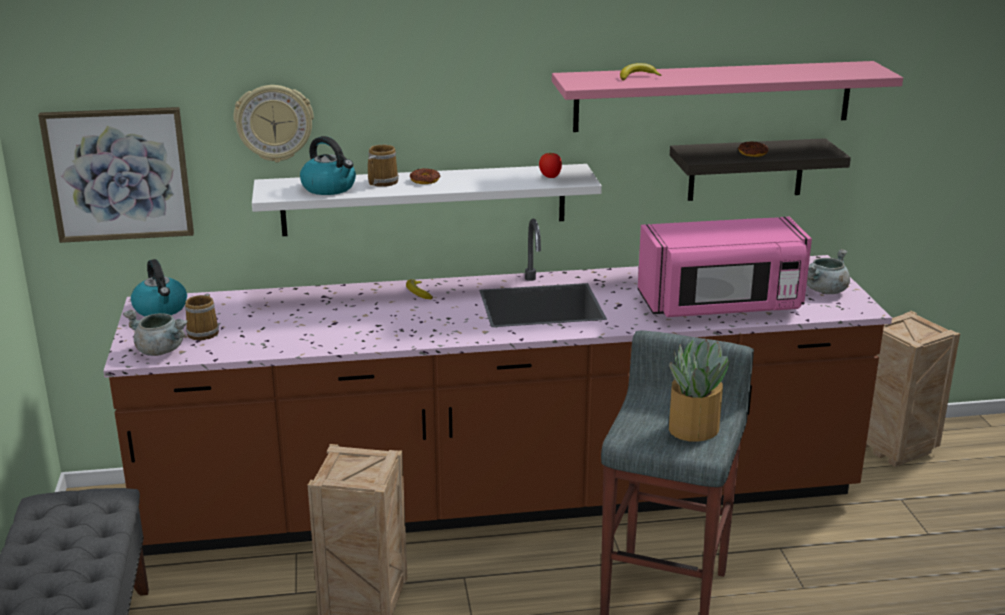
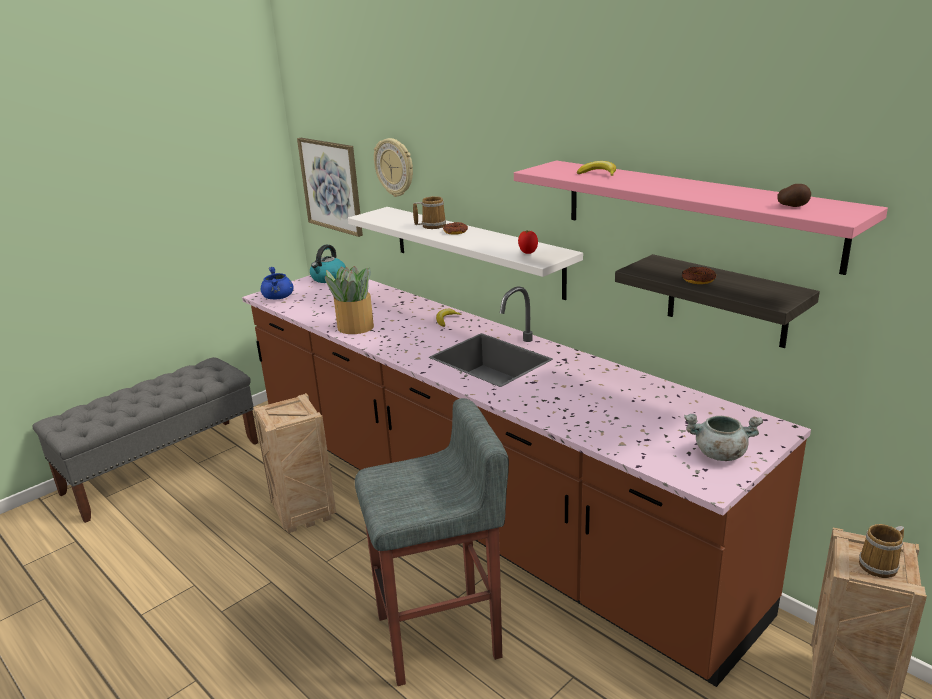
camera: 55 degrees right, 0 degrees up
grey cooking pot [123,310,188,356] -> blue cooking pot [261,267,294,299]
mug [185,293,219,340] -> mug moved to [859,524,904,578]
kettle [300,136,356,195] -> none
pink microwave [638,217,812,317] -> none
potted plant [669,340,729,442] -> potted plant moved to [325,266,374,334]
none -> potato [777,184,811,207]

